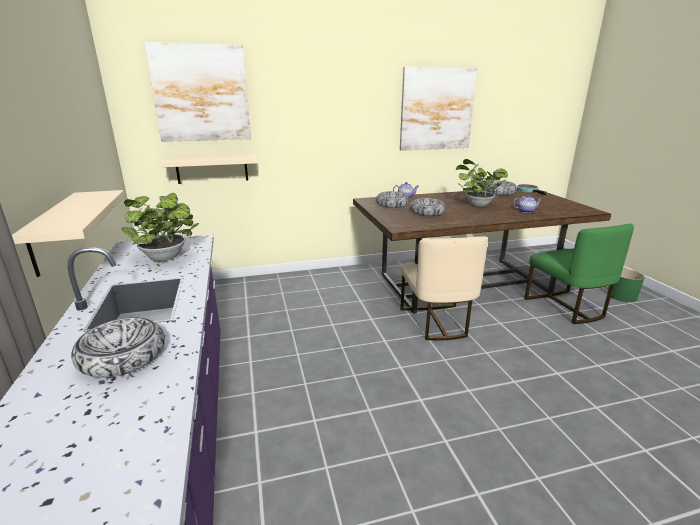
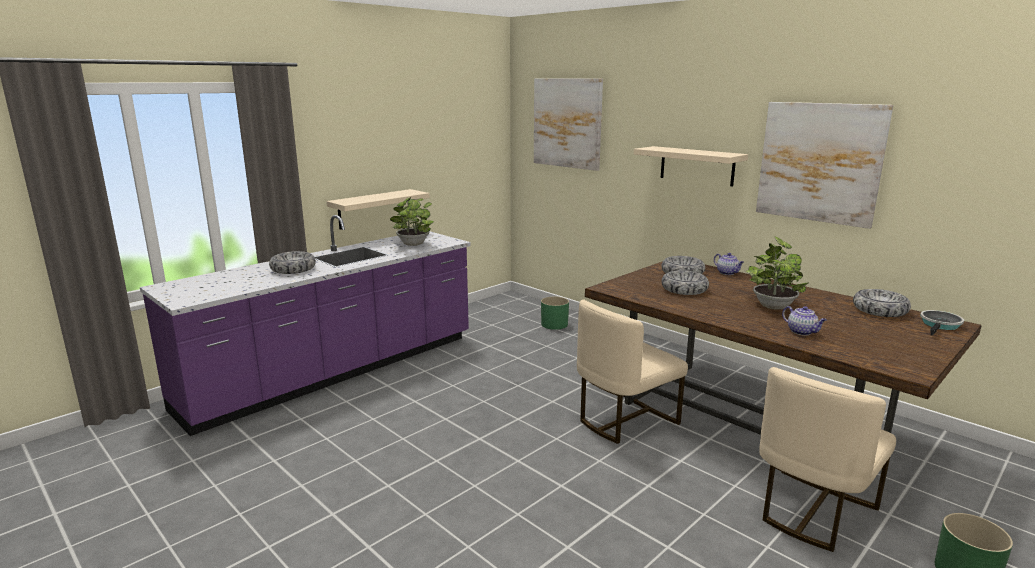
camera: 60 degrees right, 5 degrees down
beige shelf [159,154,258,184] -> beige shelf moved to [634,146,748,187]
green chair [524,223,634,324] -> beige chair [759,367,896,552]
none -> green planter [541,297,569,330]

